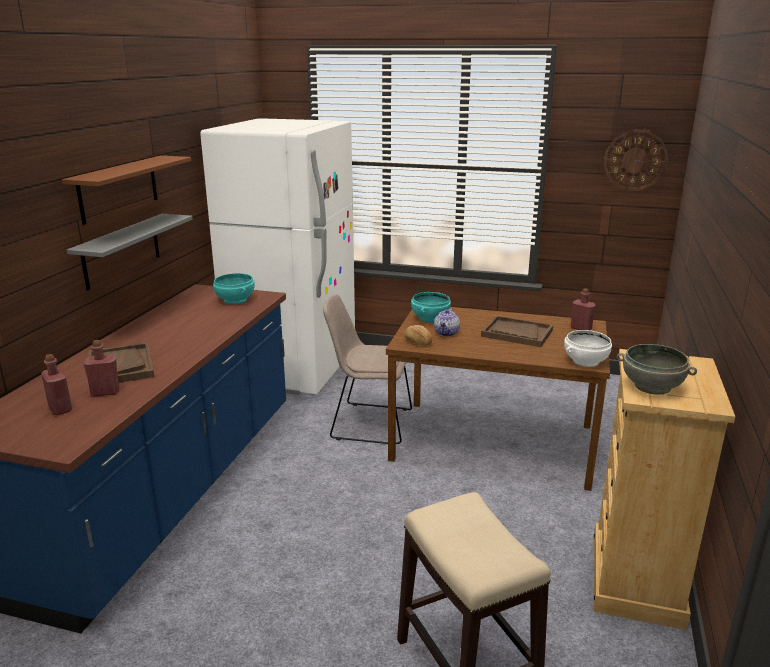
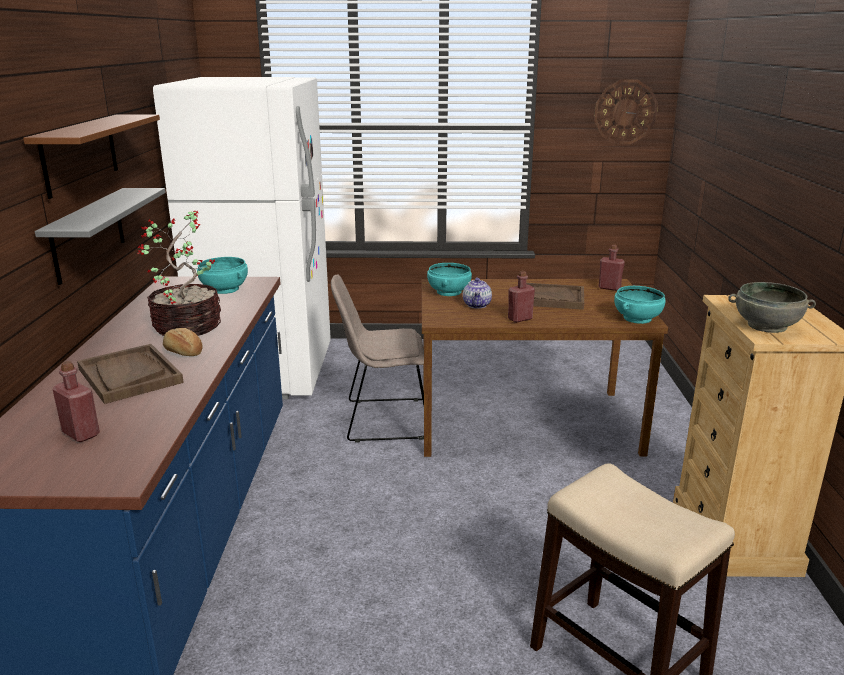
camera: 15 degrees left, 0 degrees up
red bottle [83,340,120,397] -> red bottle moved to [508,271,535,323]
bread [405,325,432,346] -> bread moved to [163,328,203,356]
white bowl [564,330,612,367] -> turquoise bowl [614,286,666,324]
none -> potted plant [138,211,221,336]

